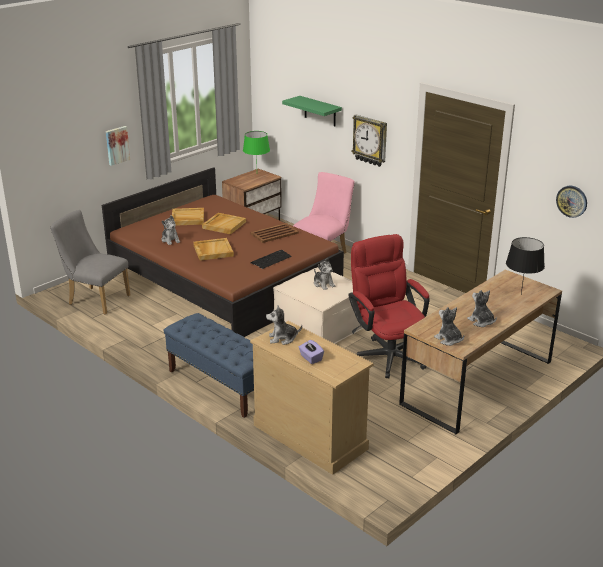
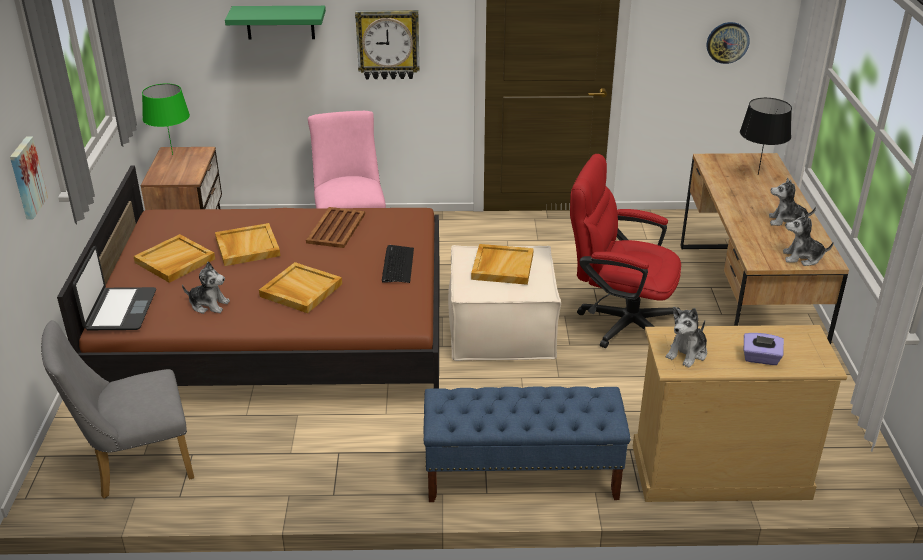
camera: 45 degrees left, 5 degrees up
plush toy [314,258,335,290] -> beige tray [471,244,534,285]
none -> laptop [72,246,156,330]

